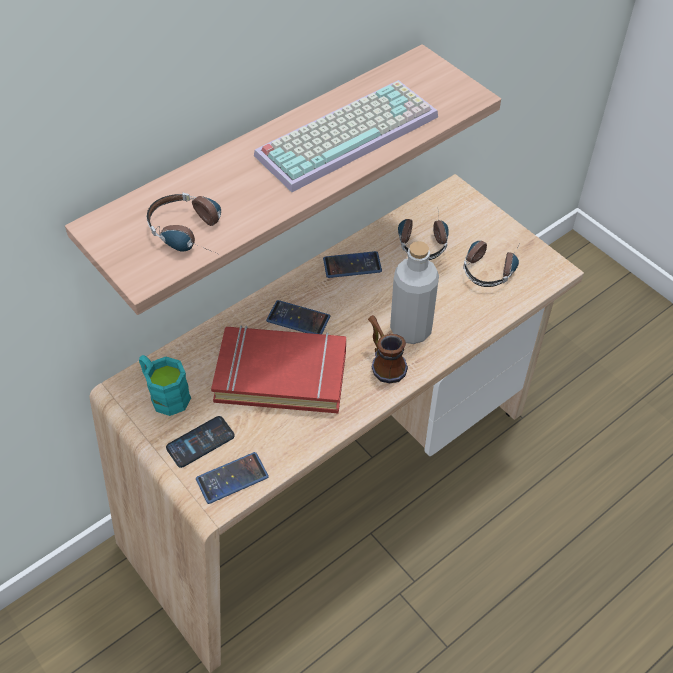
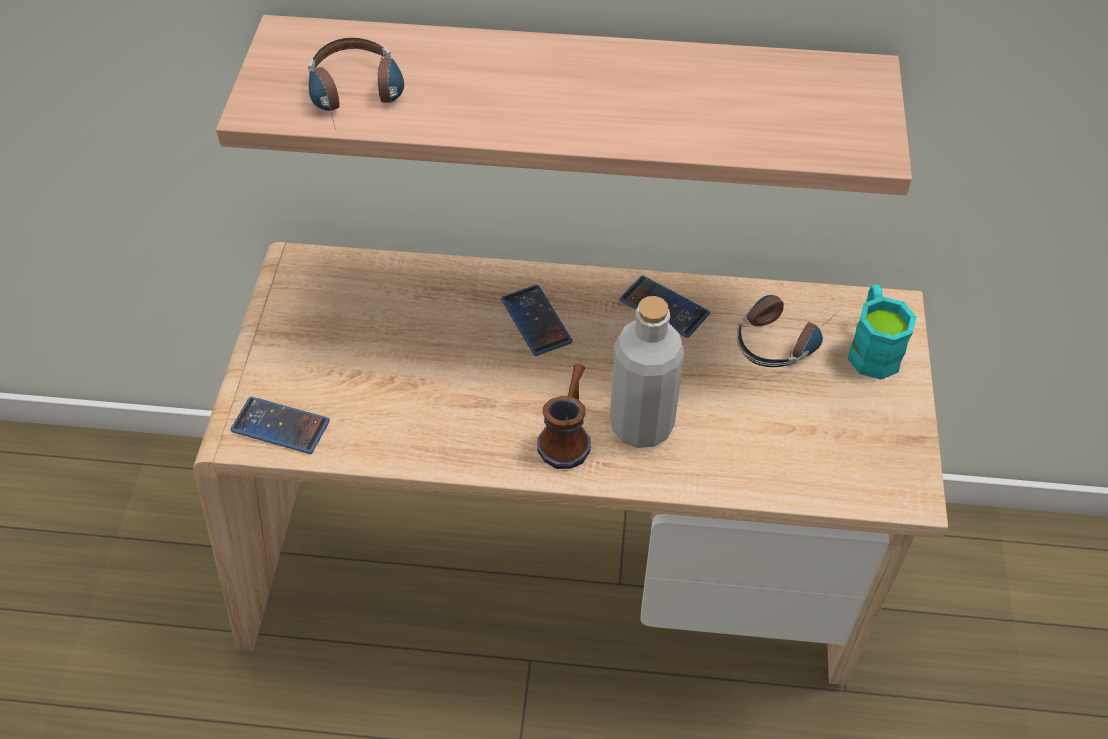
camera: 45 degrees right, 0 degrees up
turquoise mug [139,355,191,416] -> turquoise mug moved to [848,284,916,380]
phone [166,416,235,468] -> none
red book [211,325,346,414] -> none
keyboard [254,80,438,192] -> none
headphones [464,241,519,287] -> none

